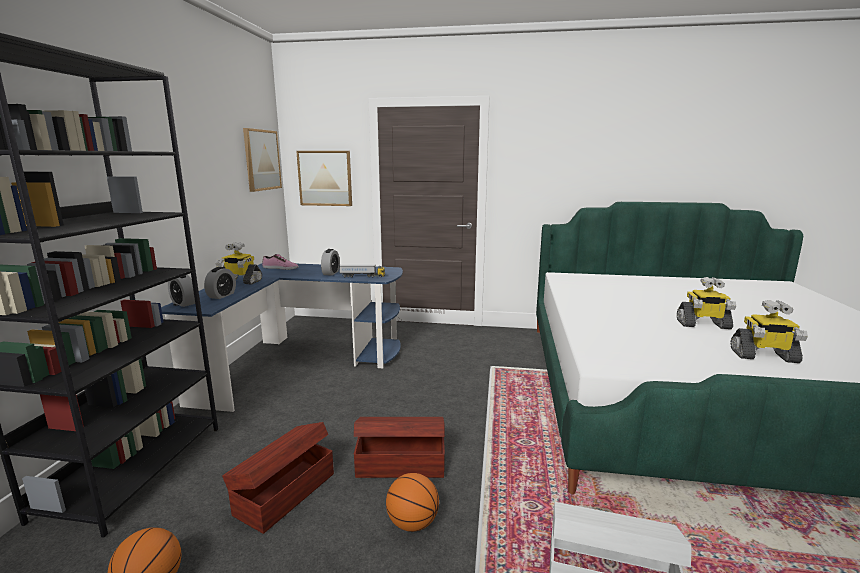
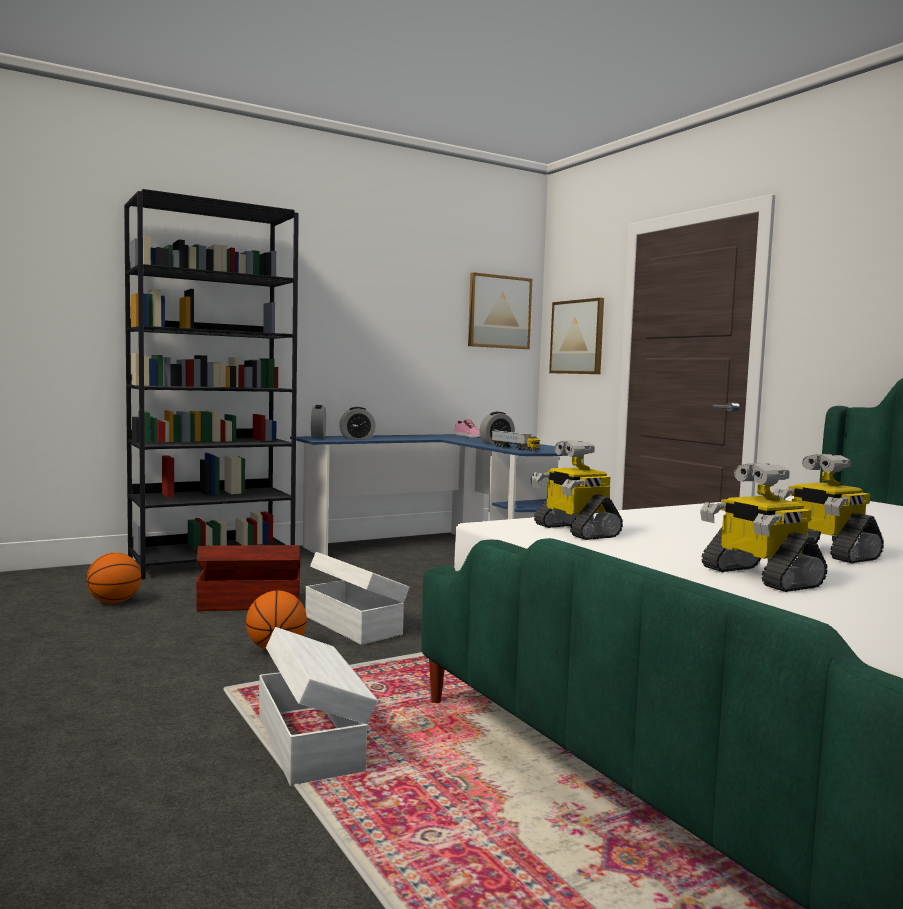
camera: 50 degrees right, 10 degrees down
toy robot [215,242,262,285] -> toy robot moved to [530,440,623,540]
brown storage box [354,417,445,478] -> white storage box [305,552,409,645]

